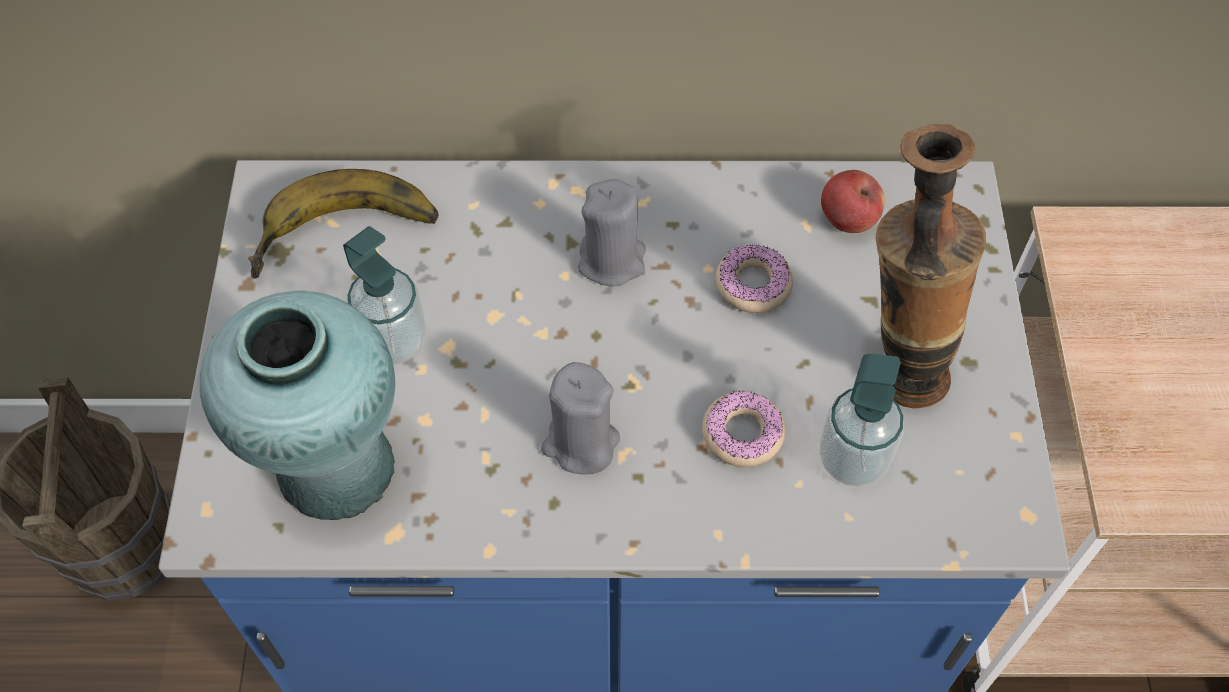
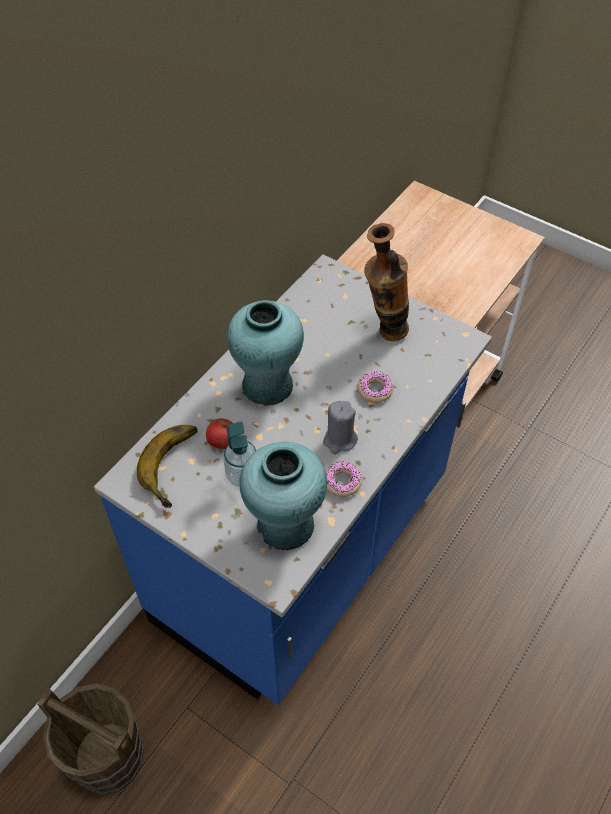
camera: 55 degrees left, 5 degrees down
grey candle [578,179,646,286] -> turquoise vase [226,300,304,406]
donut [716,244,793,313] -> donut moved to [326,461,362,497]
soap dispenser [819,354,904,486] -> none
apple [821,170,885,233] -> apple moved to [206,418,234,449]

